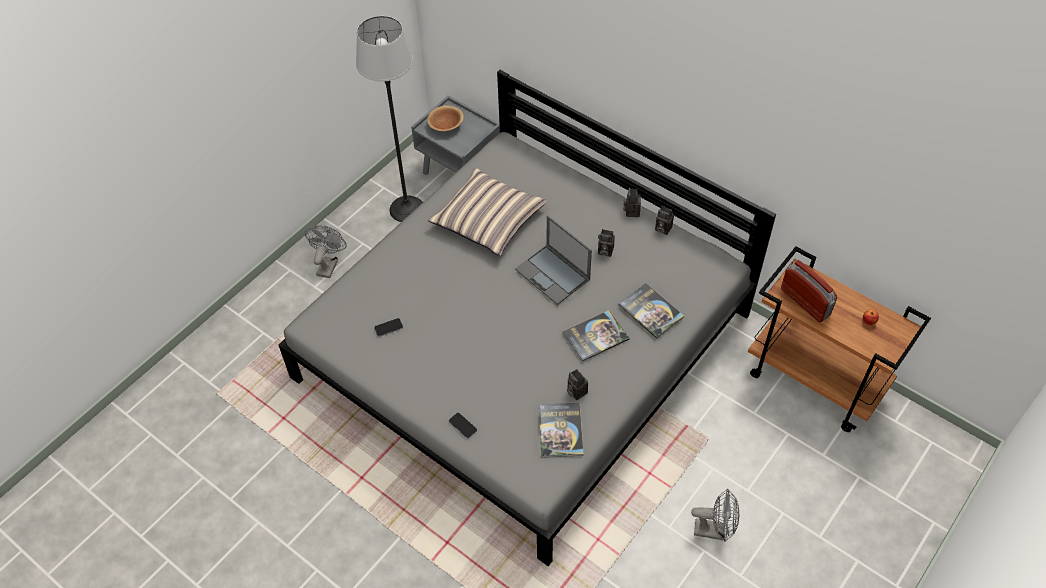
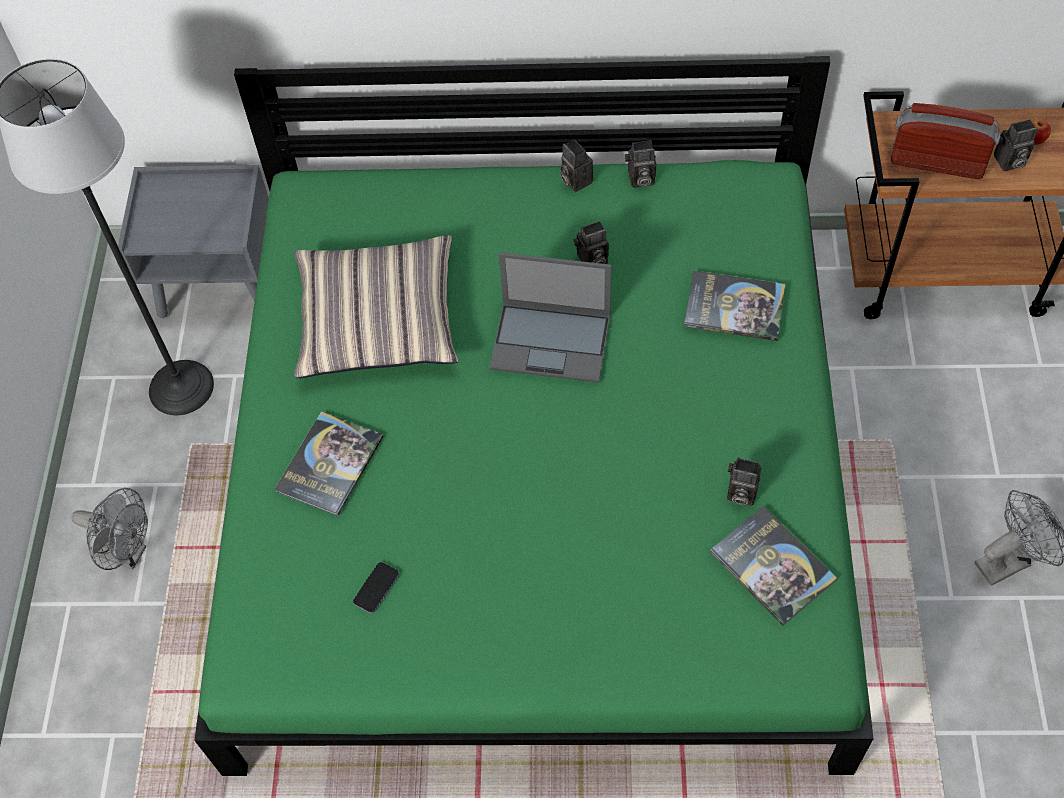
camera: 35 degrees left, 5 degrees up
grey bed [279,70,776,566] -> green bed [194,56,874,776]
grey fan [305,226,346,278] -> grey fan turned 135 degrees clockwise [71,488,148,570]
brown bowl [427,105,464,132] -> none
phone [449,413,477,438] -> none
book [562,310,630,362] -> book moved to [274,411,384,516]
none -> camera [994,119,1038,171]

